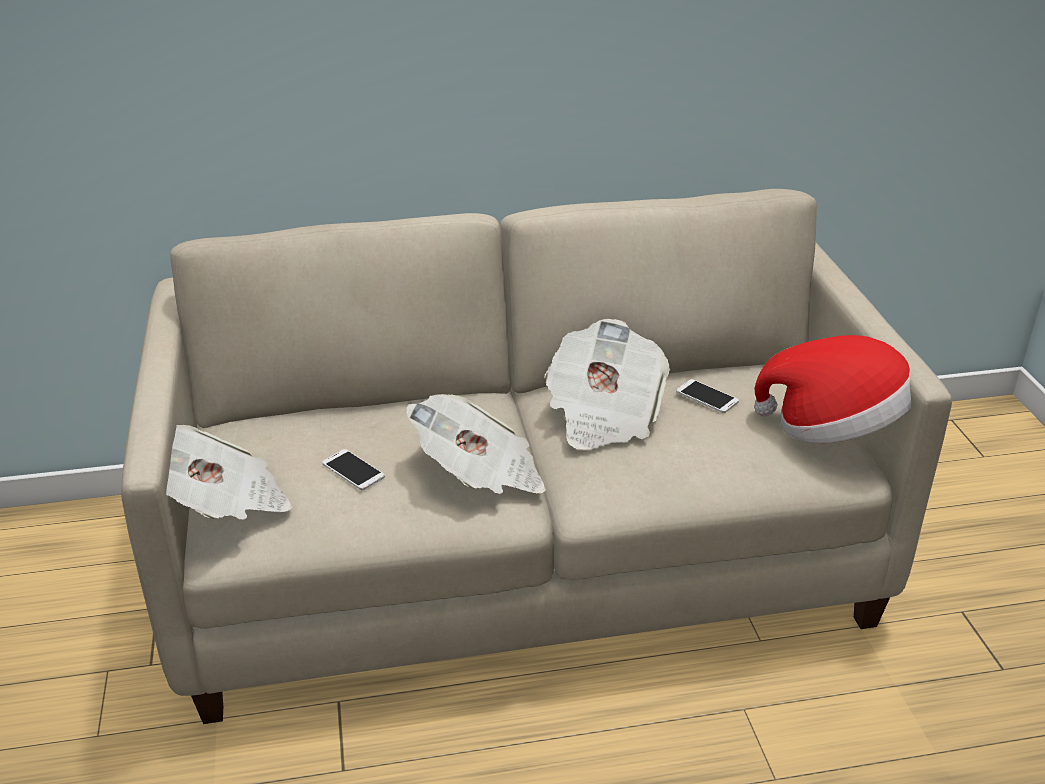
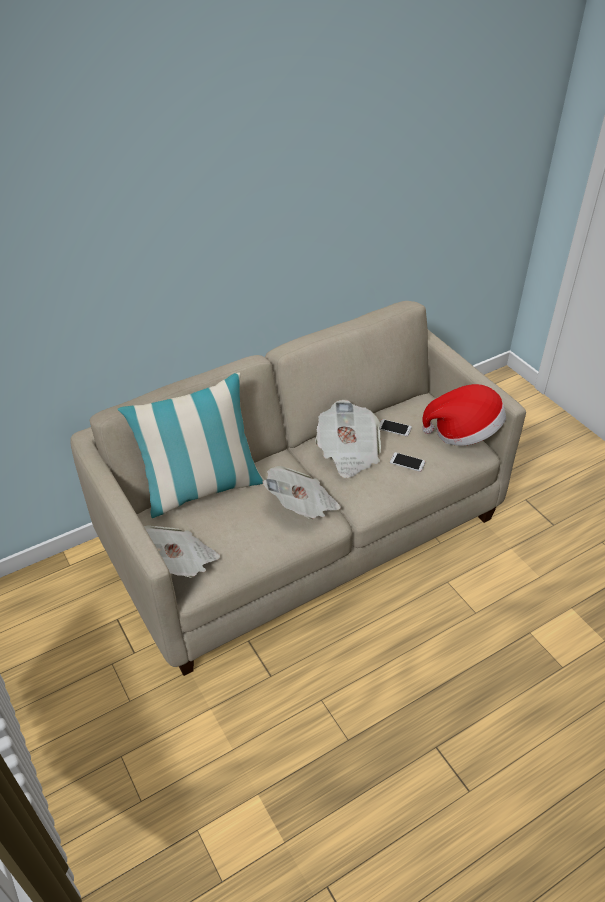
camera: 20 degrees left, 10 degrees up
phone [322,449,385,490] -> phone moved to [390,452,426,472]
none -> pillow [118,373,264,518]

